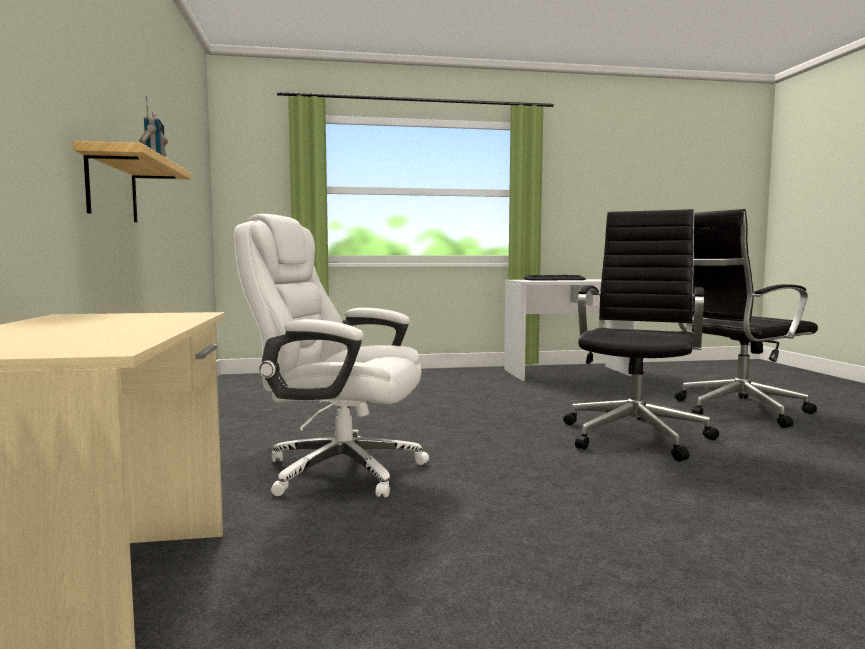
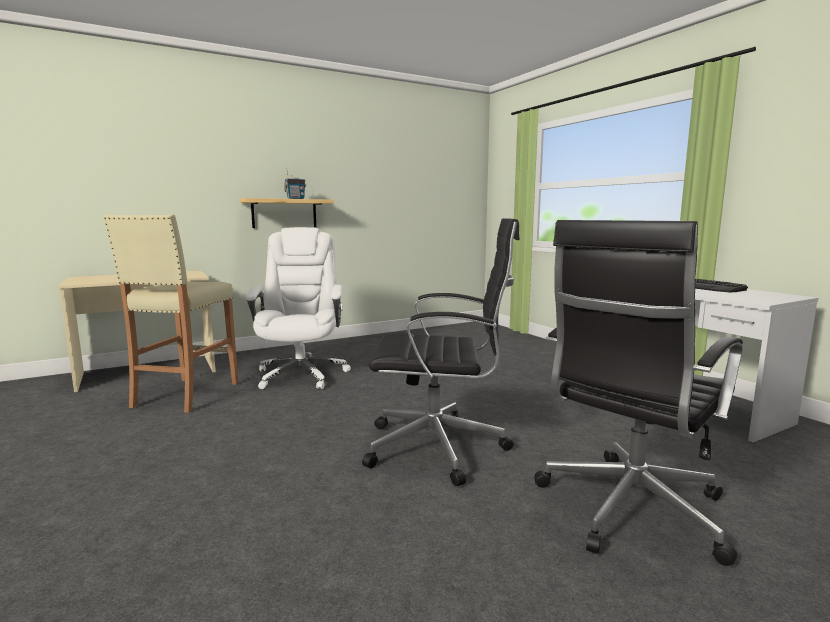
camera: 70 degrees right, 5 degrees up
black office chair [675,209,818,428] -> black office chair turned 90 degrees counterclockwise [534,220,743,566]
none -> beige stool [103,215,238,413]

